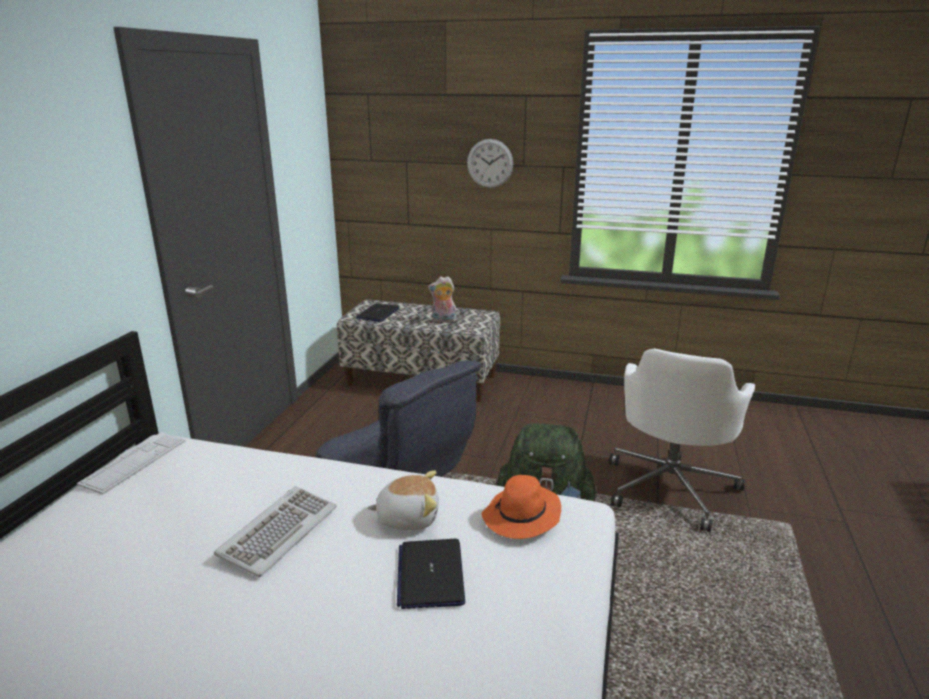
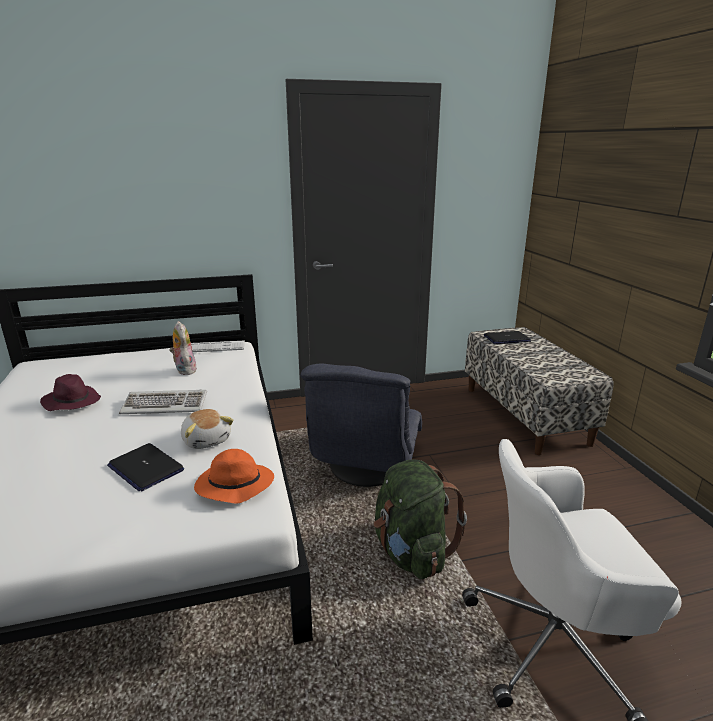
camera: 60 degrees right, 0 degrees up
laptop [397,539,465,609] -> laptop turned 105 degrees counterclockwise [107,443,184,491]
plush toy [428,276,456,323] -> plush toy moved to [169,321,196,375]
wall clock [467,139,513,188] -> none
none -> purple hat [40,374,101,411]

